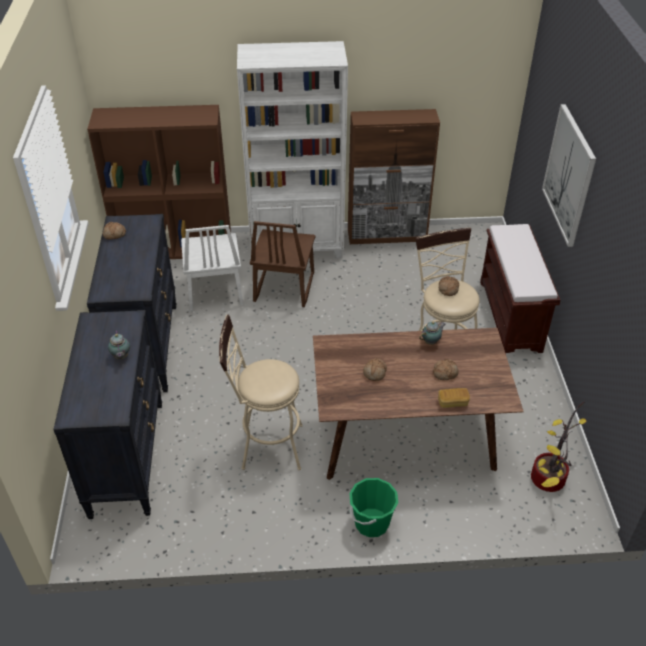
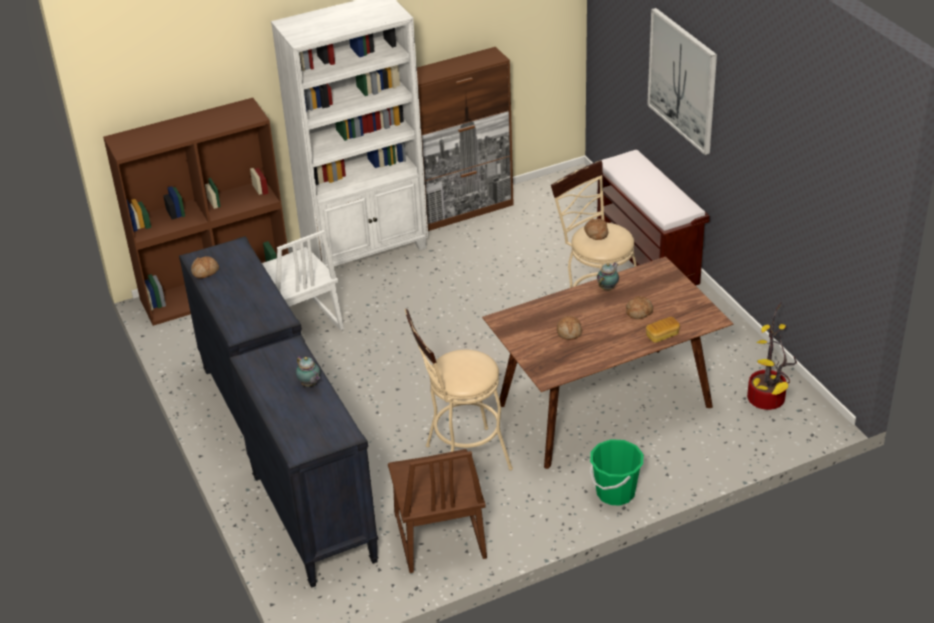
camera: 20 degrees left, 5 degrees down
brown chair [250,221,315,307] -> brown chair moved to [388,449,487,573]

